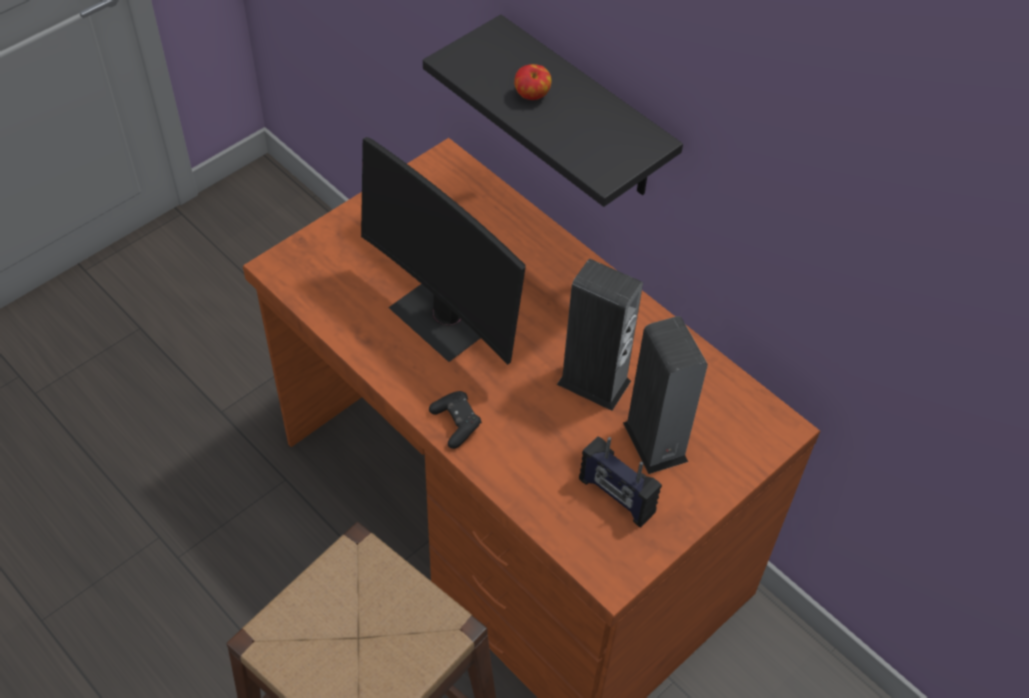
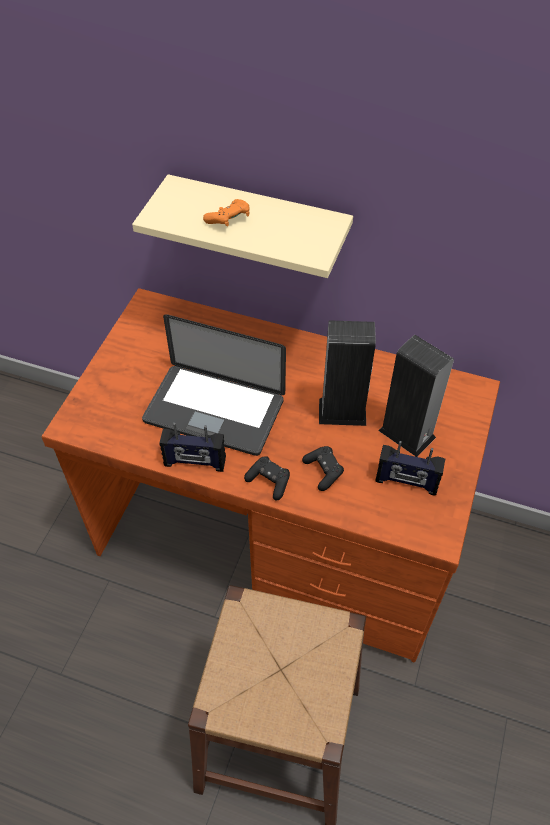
camera: 25 degrees left, 0 degrees up
monitor [361,137,526,365] -> laptop [142,314,286,456]
black shelf [423,15,683,207] -> beige shelf [132,174,353,278]
apple [514,64,552,100] -> orange game controller [203,199,250,226]
none -> radio [159,423,226,472]
none -> black game controller [302,446,344,491]

